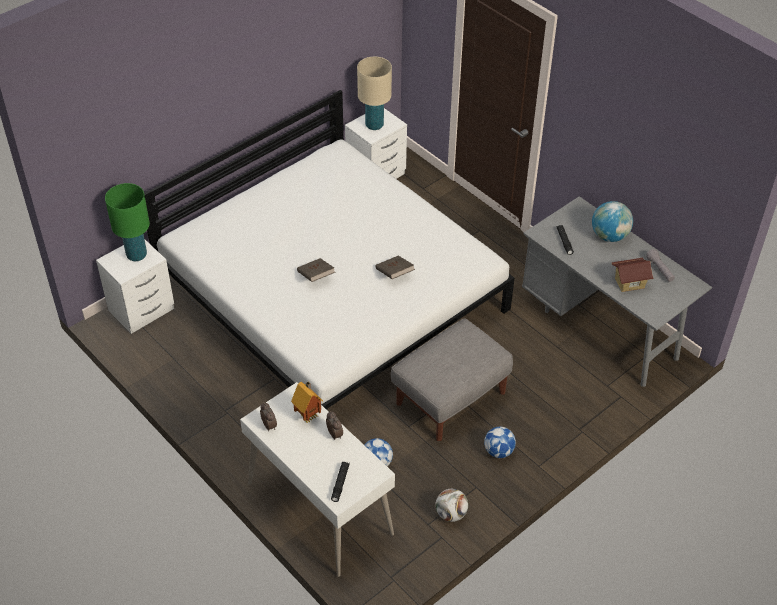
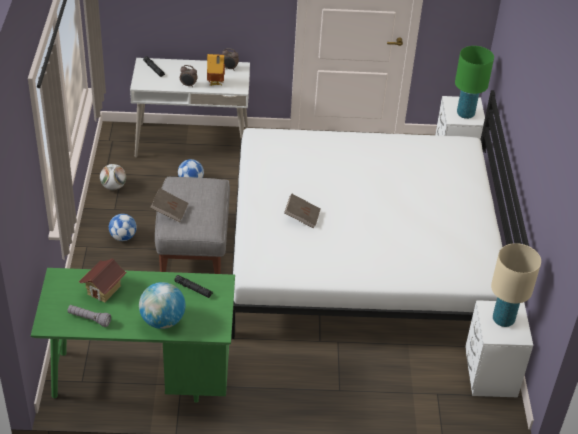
camera: 130 degrees right, 5 degrees down
brown book [297,258,335,282] -> brown book moved to [150,188,189,223]
grey desk [522,196,712,387] -> green desk [31,268,235,403]

